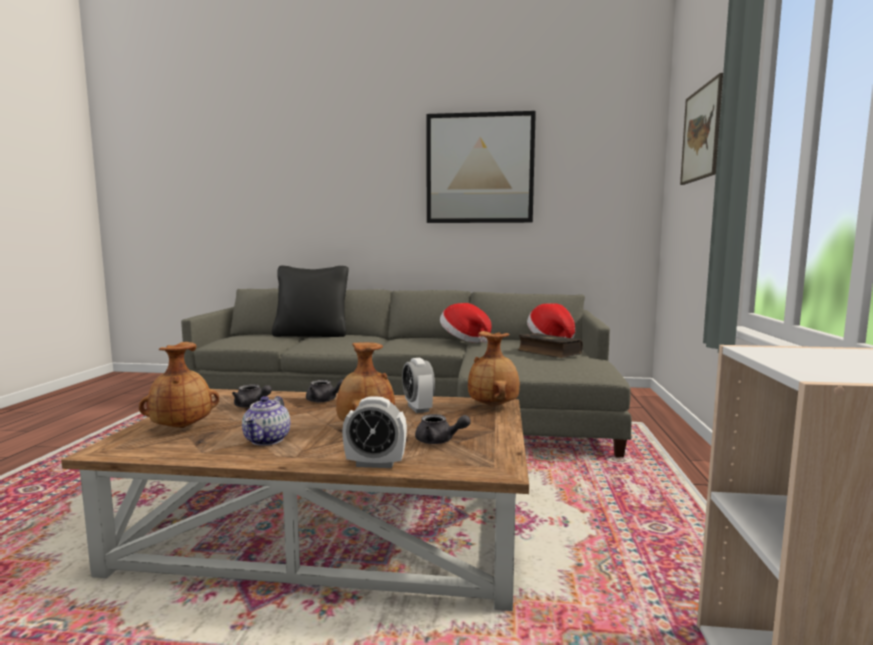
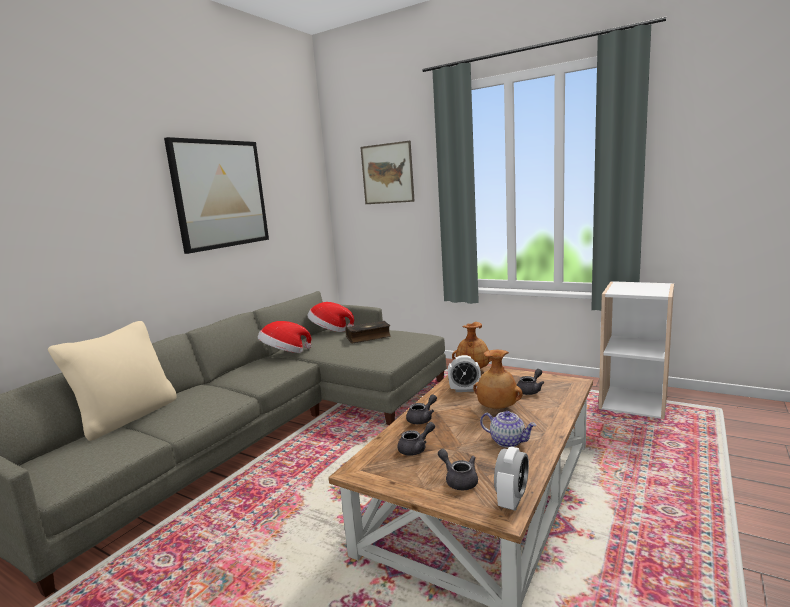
camera: 65 degrees left, 5 degrees up
brown vase [139,342,219,428] -> grey teapot [438,449,478,490]
black pillow [272,265,348,337] -> beige pillow [48,321,176,441]
alarm clock [342,396,407,468] -> alarm clock moved to [494,447,529,511]

